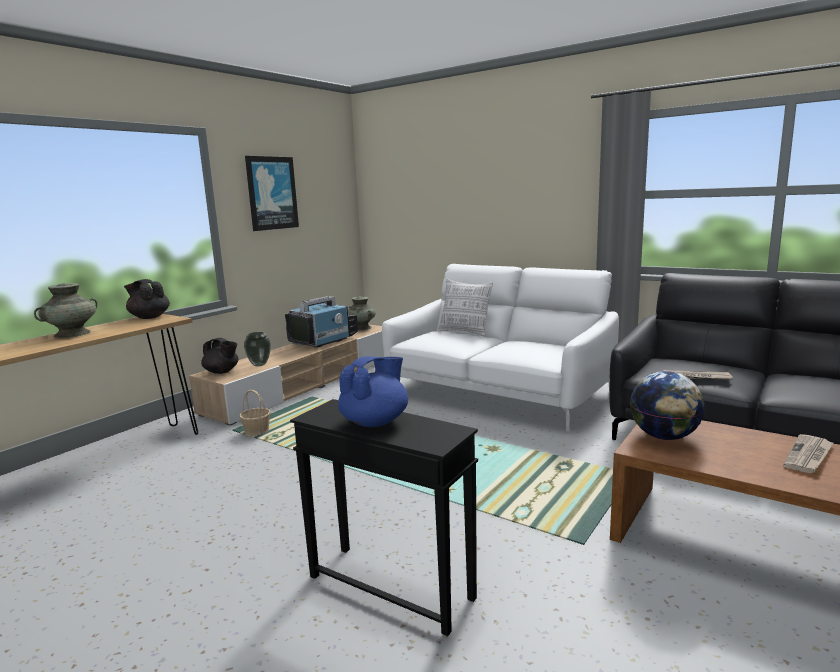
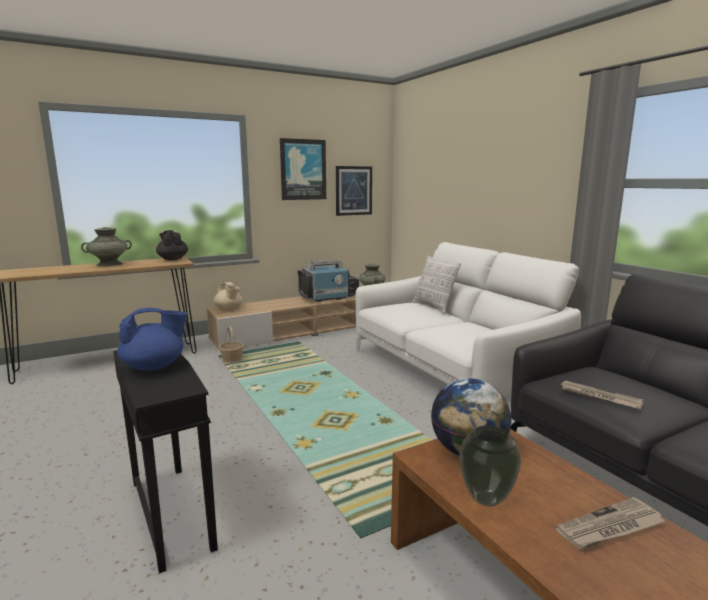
camera: 25 degrees right, 0 degrees up
black teapot [201,338,239,374] -> beige teapot [213,282,243,310]
vase [244,332,271,366] -> vase moved to [459,425,521,507]
none -> picture [336,166,372,216]

